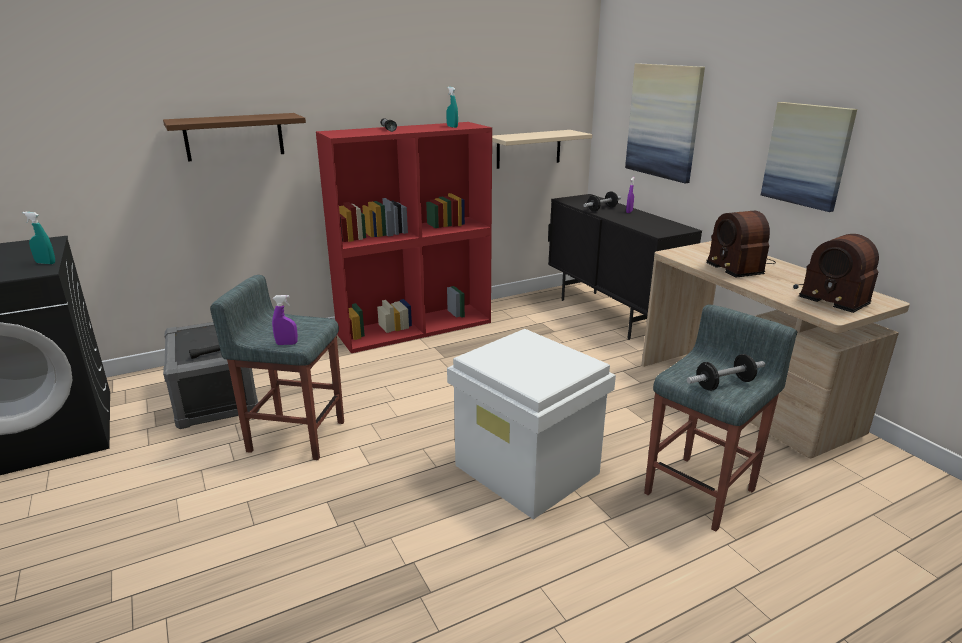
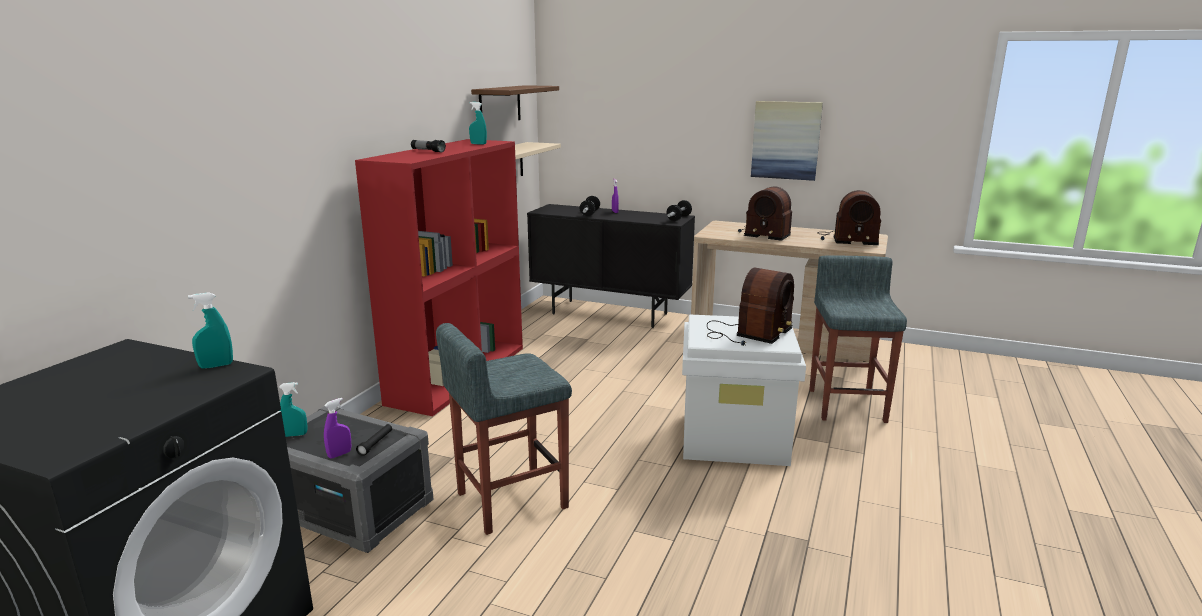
camera: 40 degrees left, 5 degrees down
brown shelf [163,113,306,162] -> brown shelf moved to [471,85,559,120]
purple spray bottle [272,295,298,345] -> purple spray bottle moved to [324,398,351,459]
picture [625,64,705,183] -> none
dumbbell [687,354,765,391] -> dumbbell moved to [666,200,692,221]
none -> turquoise spray bottle [279,382,307,437]
none -> radio [707,268,794,346]

